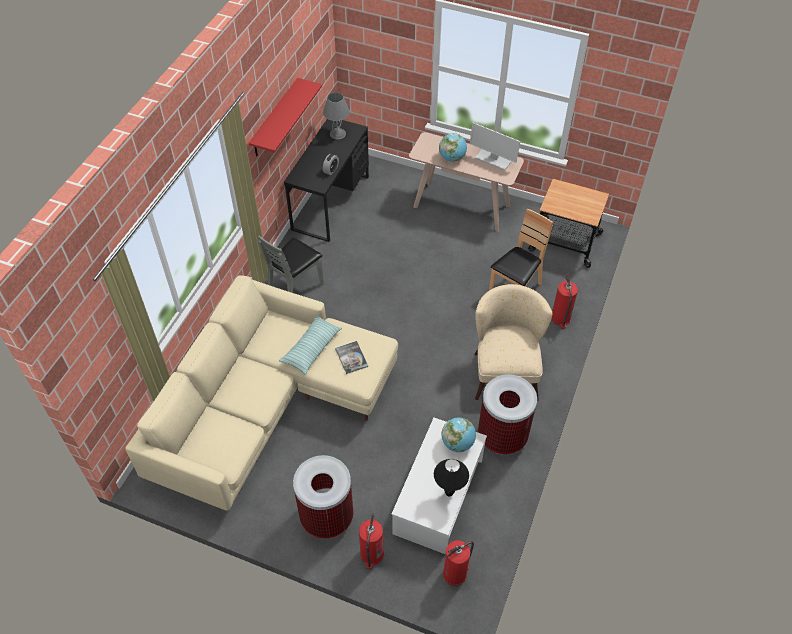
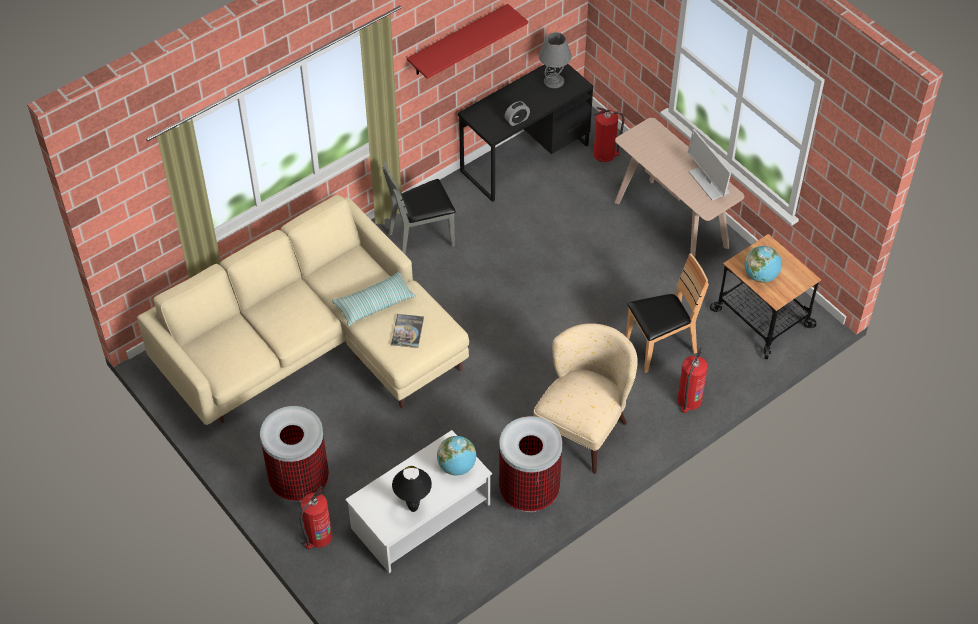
camera: 30 degrees right, 0 degrees up
globe [439,133,467,162] -> globe moved to [745,246,782,283]
fire extinguisher [443,540,474,586] -> fire extinguisher moved to [593,107,624,162]

